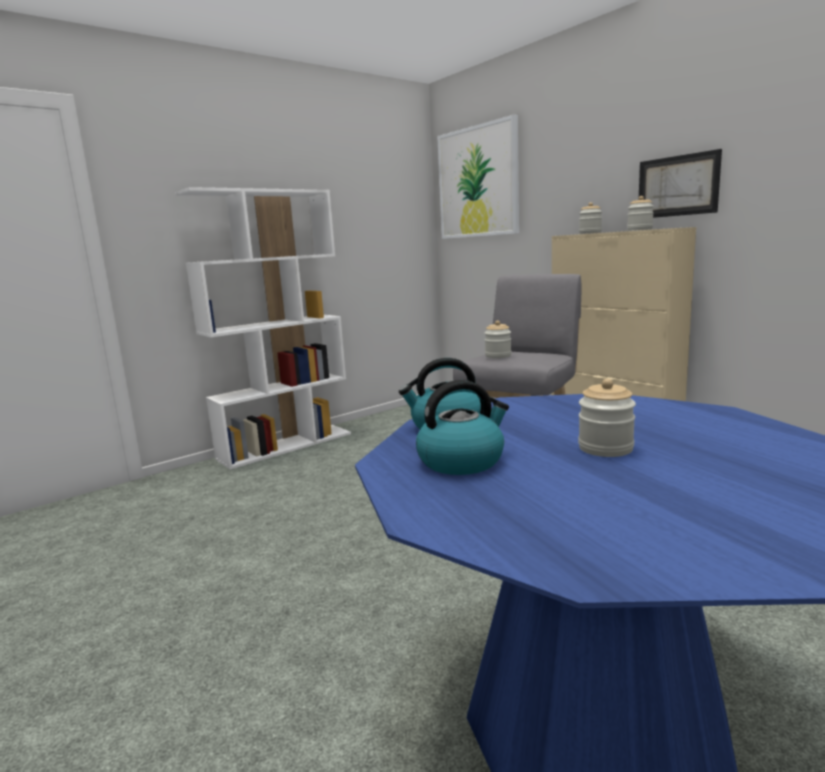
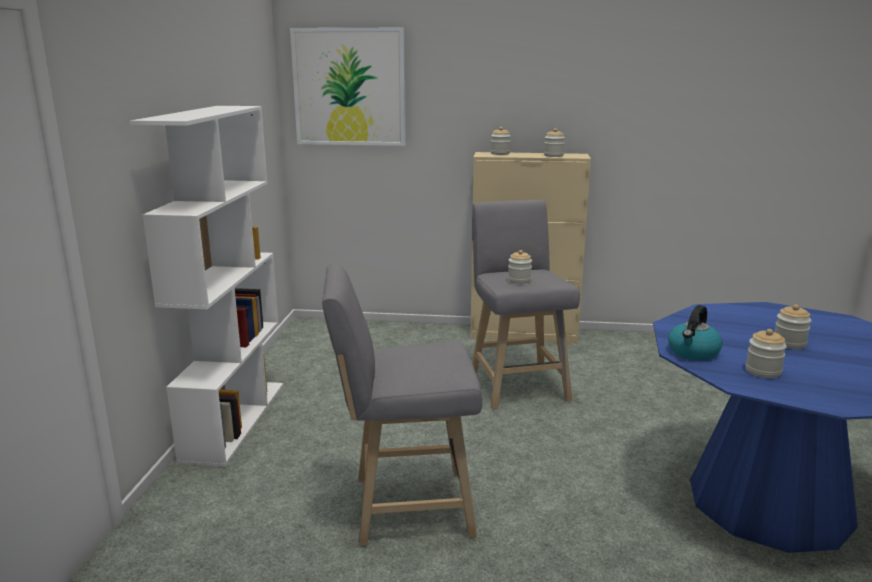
camera: 45 degrees left, 5 degrees up
kettle [416,380,509,475] -> jar [745,329,787,378]
picture [639,149,722,218] -> none
none -> grey stool [322,264,483,546]

